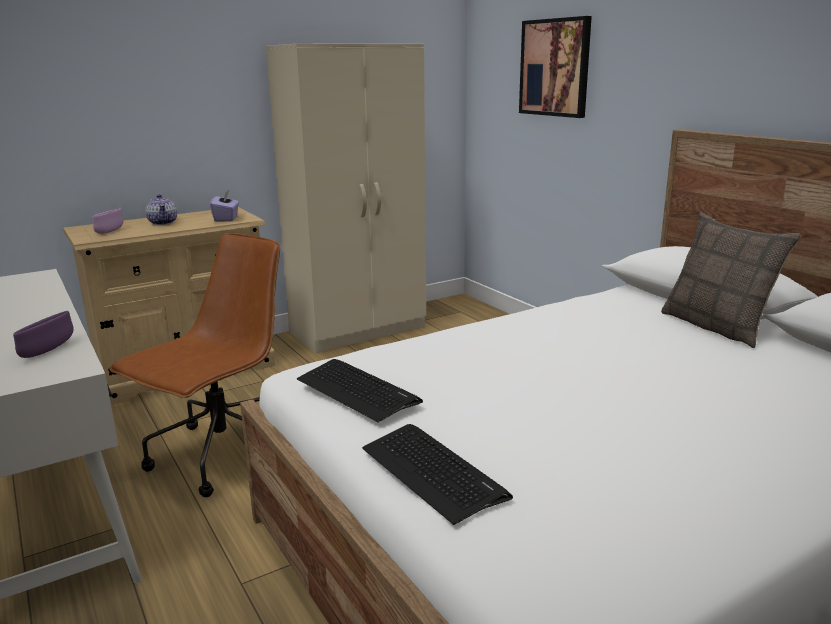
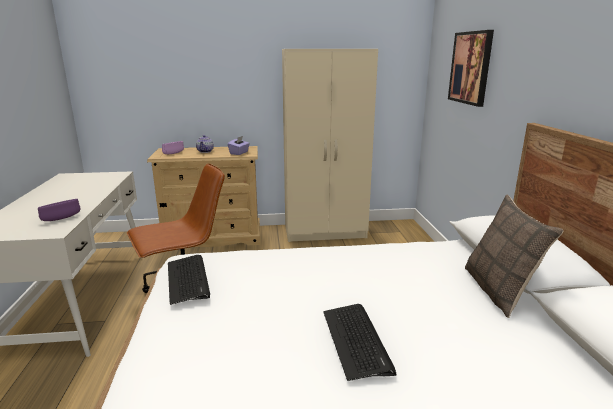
camera: 25 degrees right, 0 degrees up
keyboard [362,424,513,525] -> keyboard moved to [323,304,397,381]

